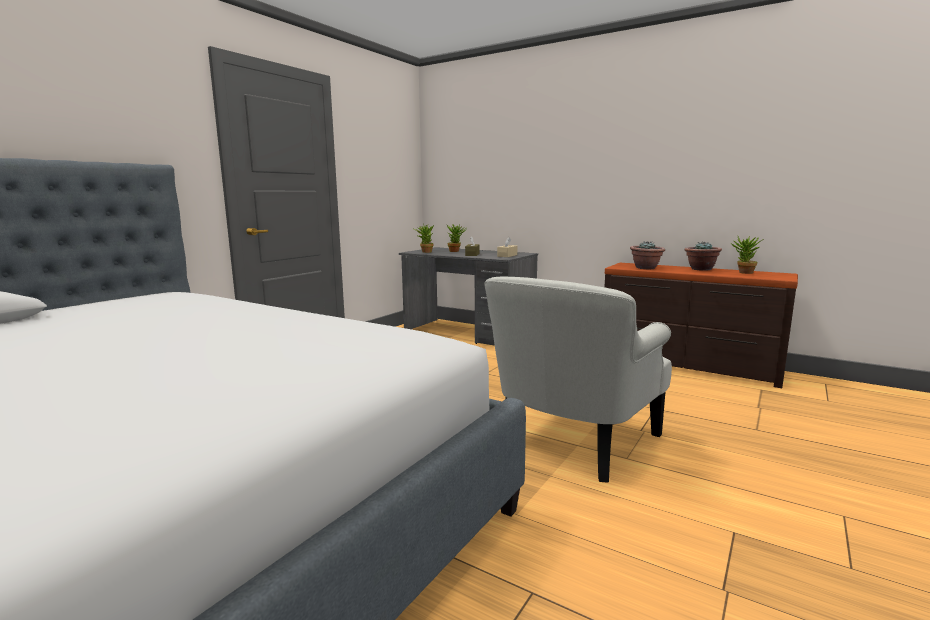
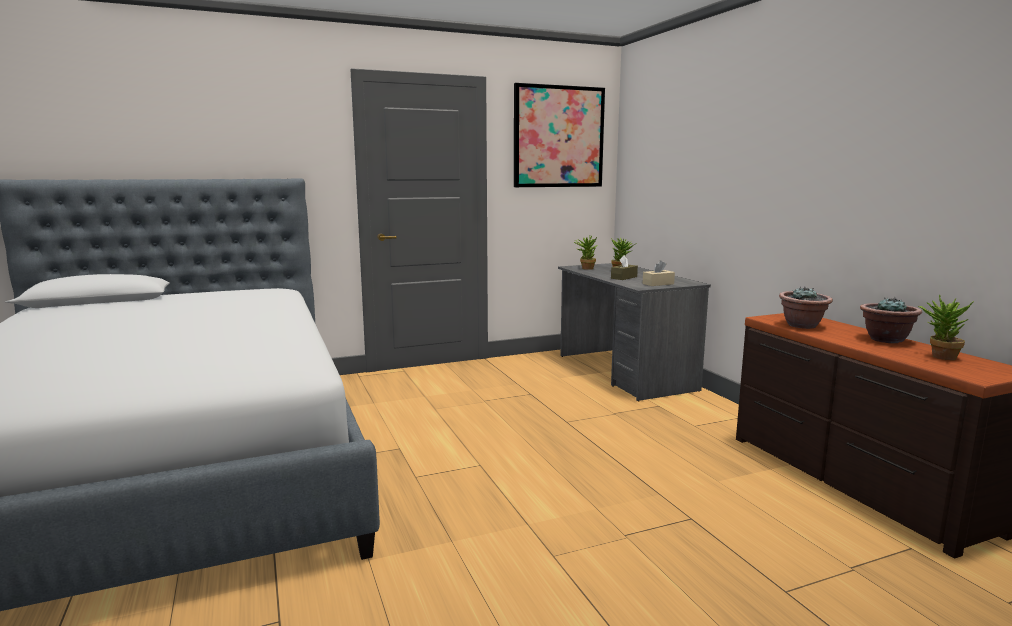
camera: 35 degrees right, 0 degrees up
white armchair [484,277,672,483] -> none
none -> picture [514,83,605,187]

